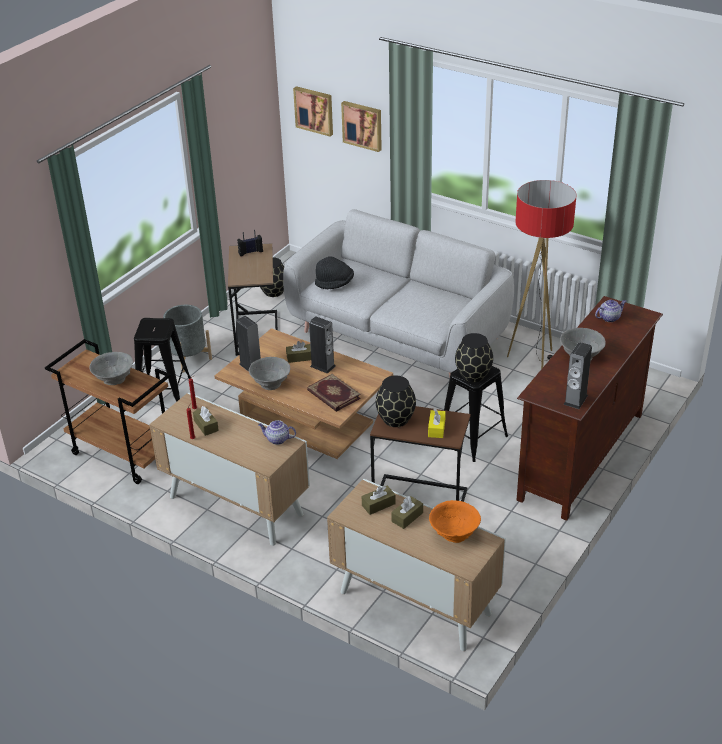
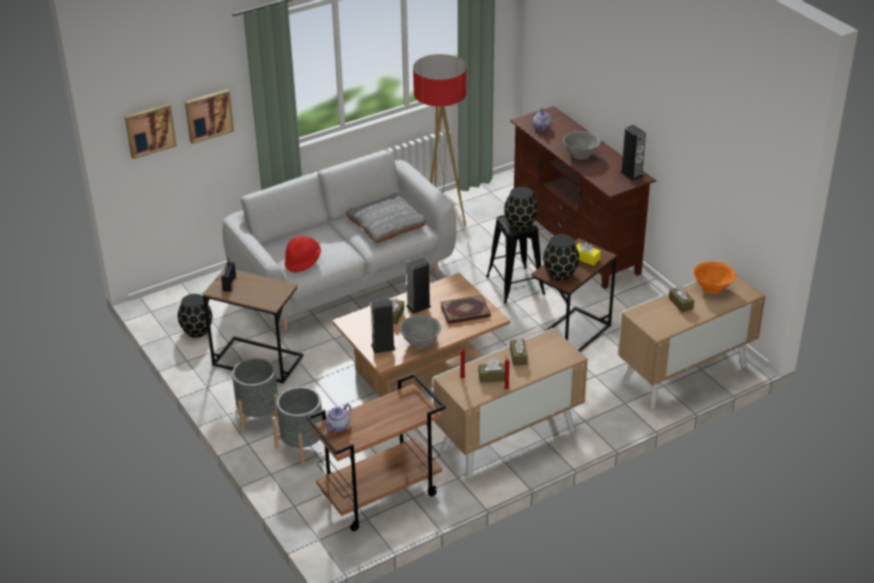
camera: 65 degrees left, 0 degrees up
grey bowl [89,352,133,385] -> none
black stool [134,318,191,402] -> grey planter [272,387,327,465]
teapot [258,420,296,445] -> teapot moved to [324,404,351,432]
black hat [315,256,354,289] -> red hat [285,236,321,273]
brown tissue box [362,486,396,515] -> brown tissue box moved to [510,337,528,366]
none -> grey pillow [346,193,427,242]

